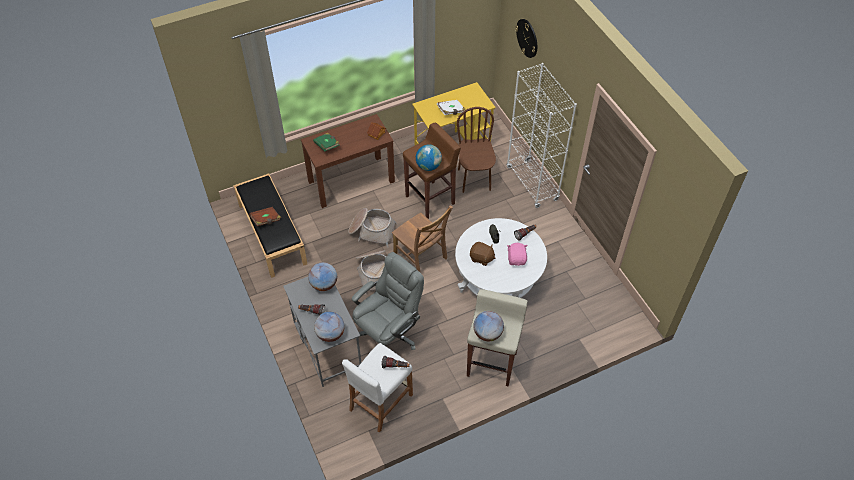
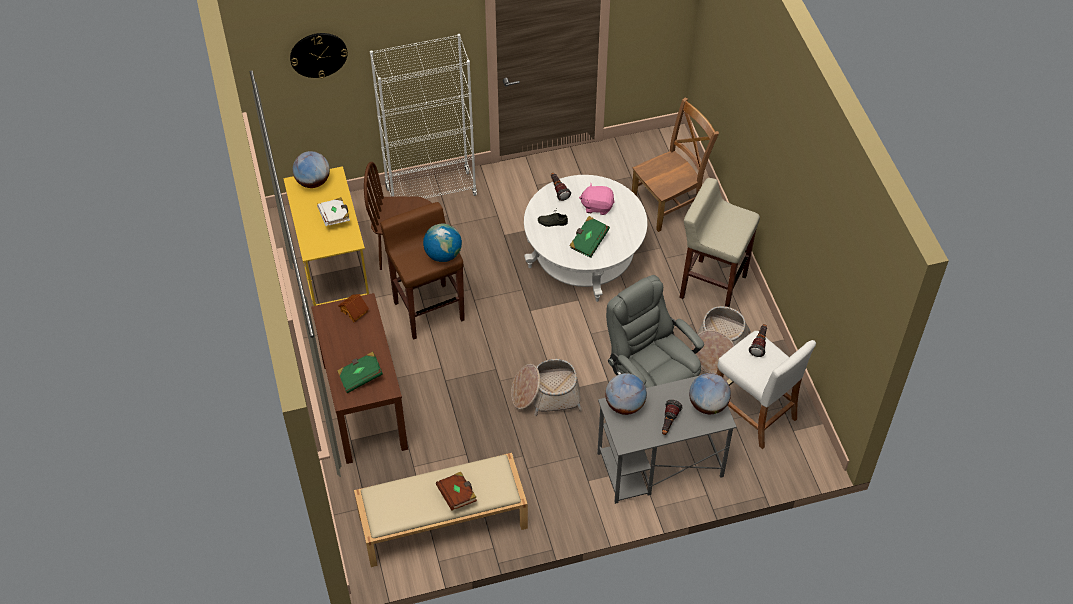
camera: 80 degrees left, 0 degrees up
black bench [233,174,307,278] -> beige bench [354,453,528,567]
basket [348,208,397,248] -> basket moved to [691,306,751,374]
brown chair [392,205,453,273] -> brown chair moved to [632,97,719,232]
brown plush toy [470,242,495,266] -> green book [569,216,610,258]
globe [473,311,504,341] -> globe moved to [292,151,330,188]

